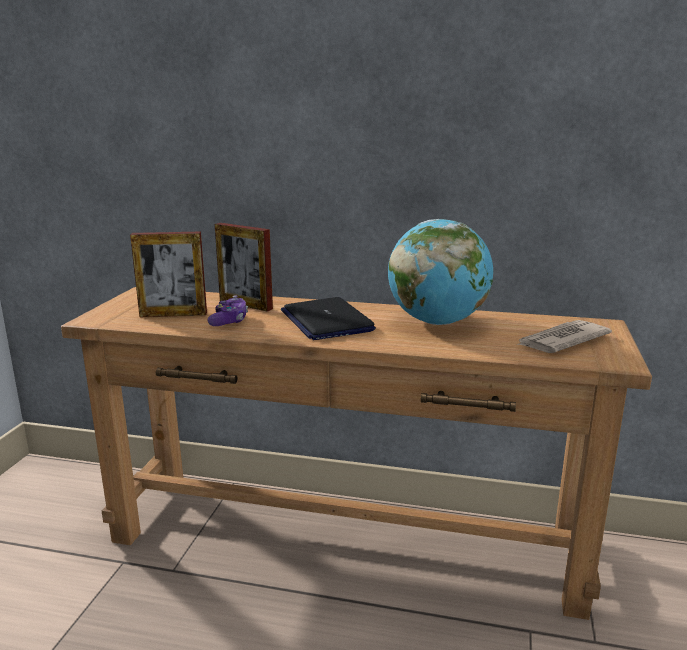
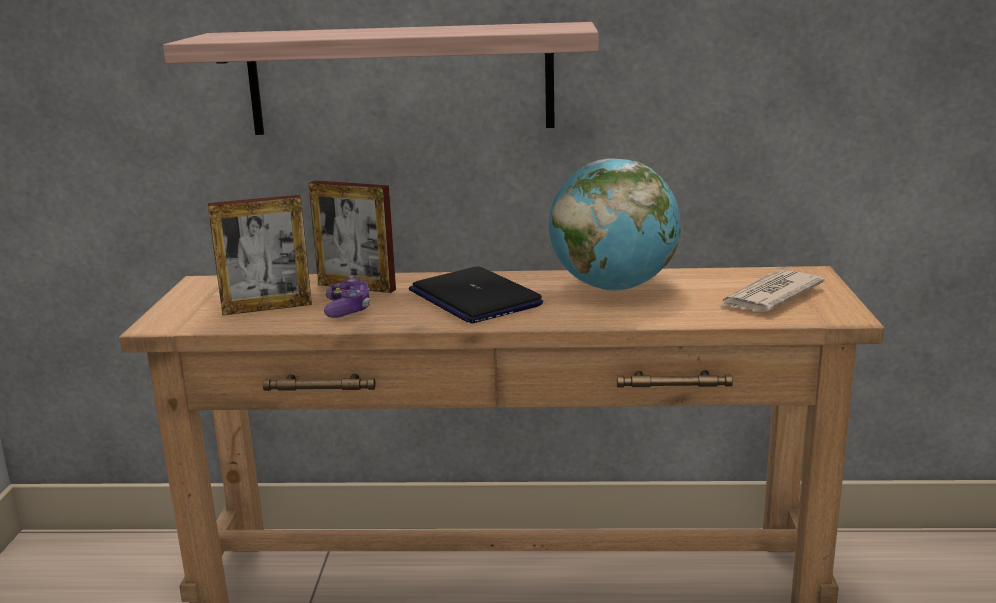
camera: 10 degrees left, 0 degrees up
none -> shelf [163,22,599,135]

